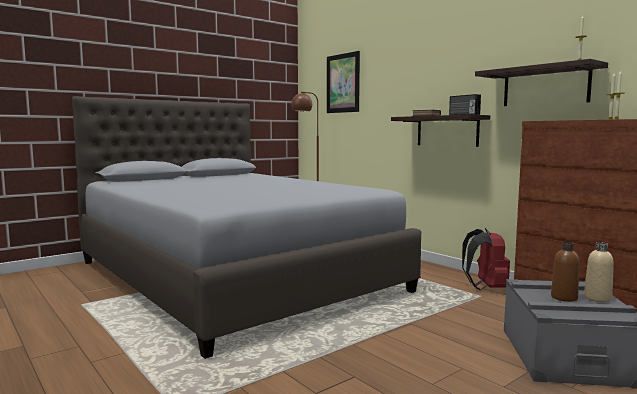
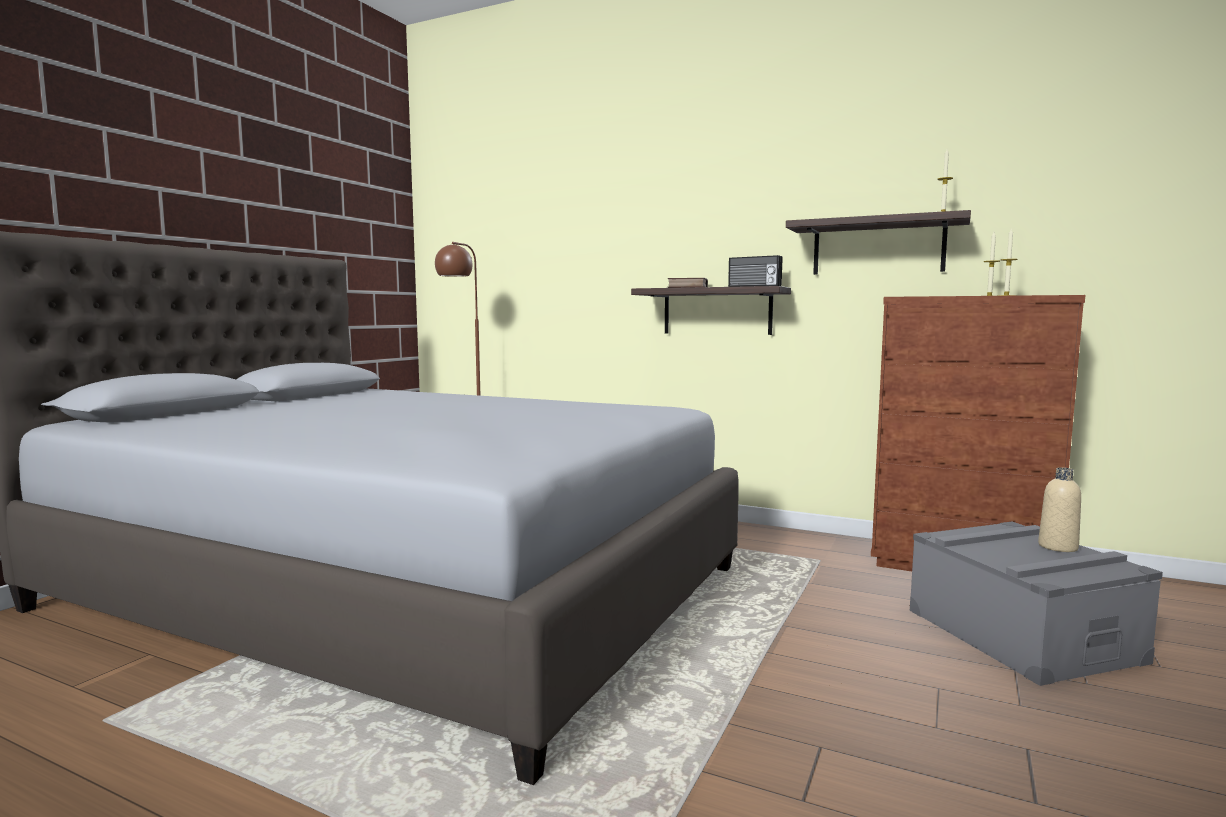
camera: 25 degrees left, 0 degrees up
picture [327,51,360,113] -> none
red backpack [462,228,510,290] -> none
brown bottle [551,242,579,302] -> none

